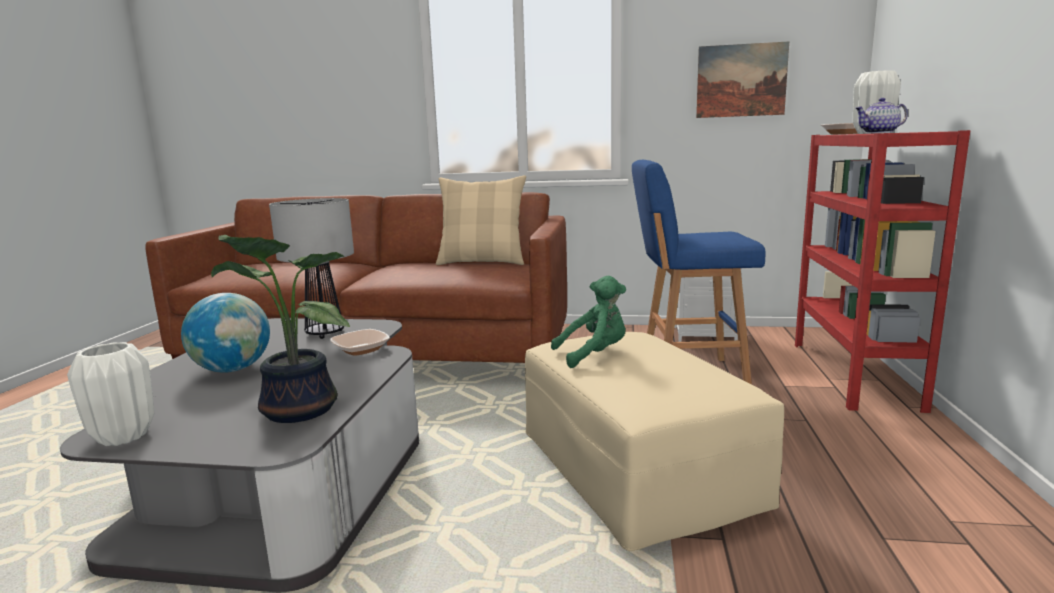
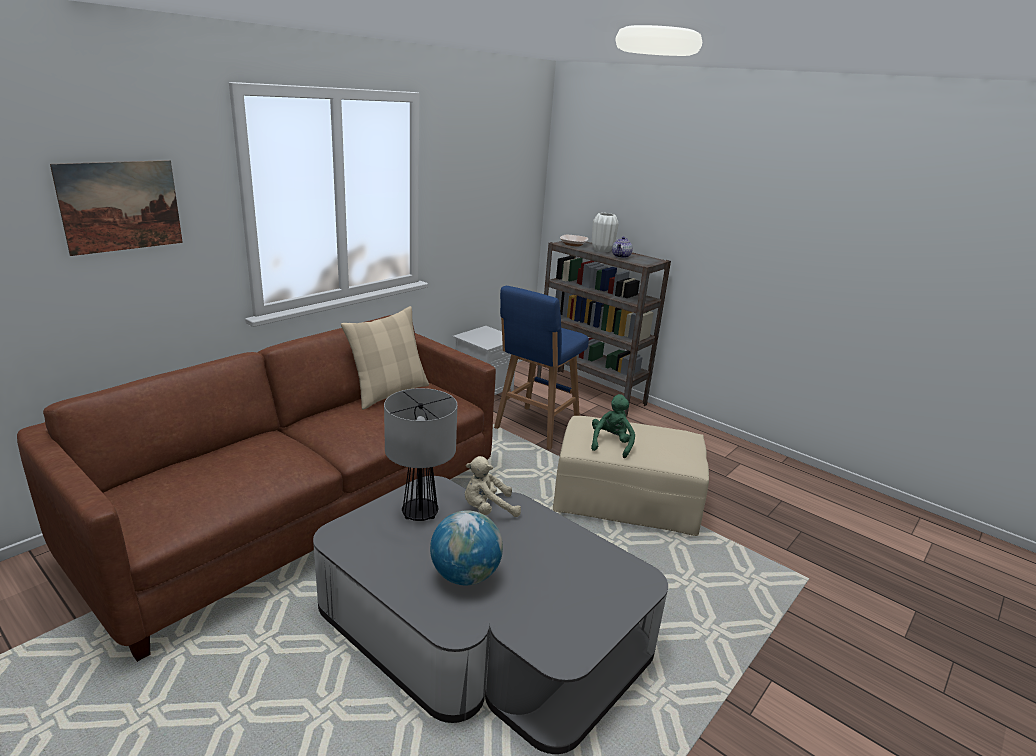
camera: 60 degrees left, 10 degrees up
white vase [67,342,154,446] -> none
potted plant [211,235,350,423] -> none
bowl [330,329,390,356] -> beige plush toy [465,456,521,517]
picture [696,41,789,118] -> picture moved to [50,160,183,256]
red bookcase [795,130,971,413] -> grey bookcase [537,241,671,417]

